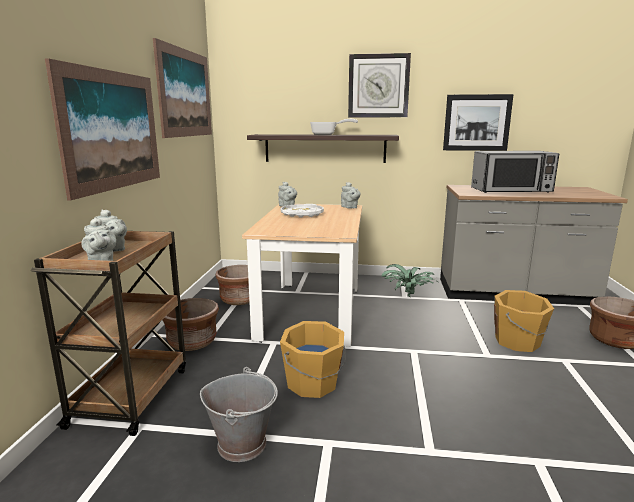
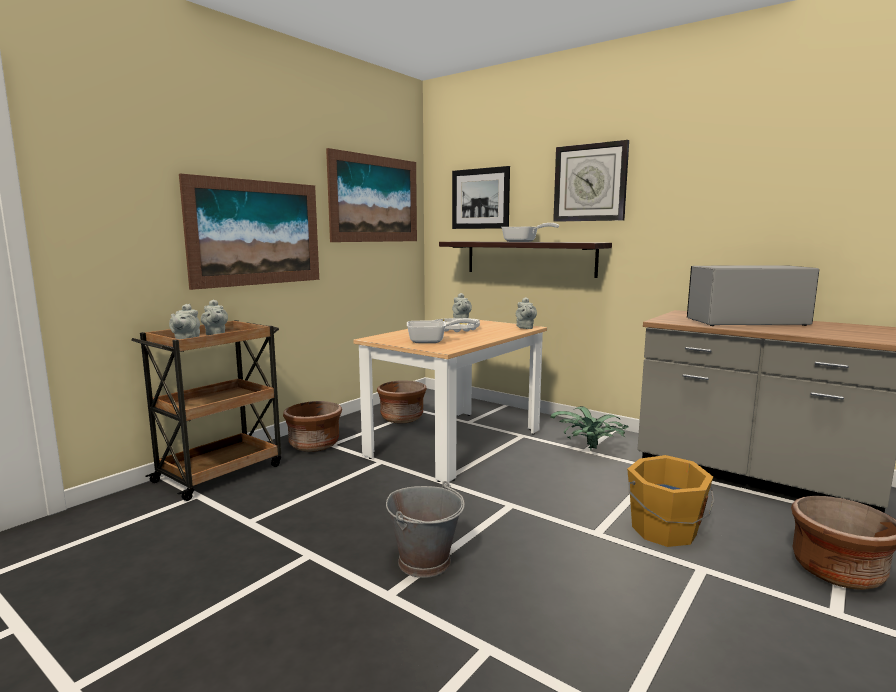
camera: 30 degrees right, 5 degrees down
grey bucket [200,367,278,462] -> grey bucket moved to [386,481,465,578]
orange bucket [280,321,345,398] -> none
picture [443,94,514,151] -> picture moved to [452,166,510,229]
microwave [471,151,559,193] -> microwave turned 150 degrees clockwise [687,265,819,326]
none -> frying pan [407,318,476,343]

